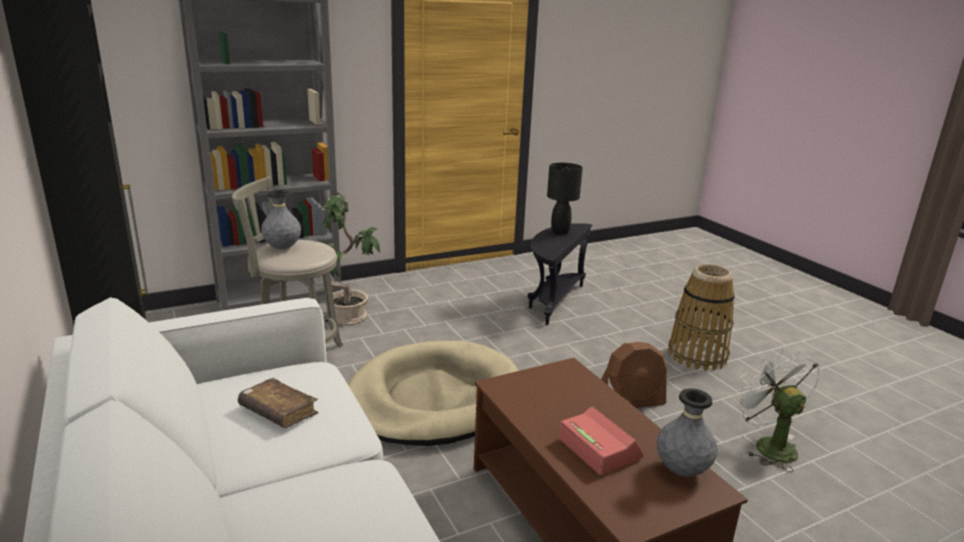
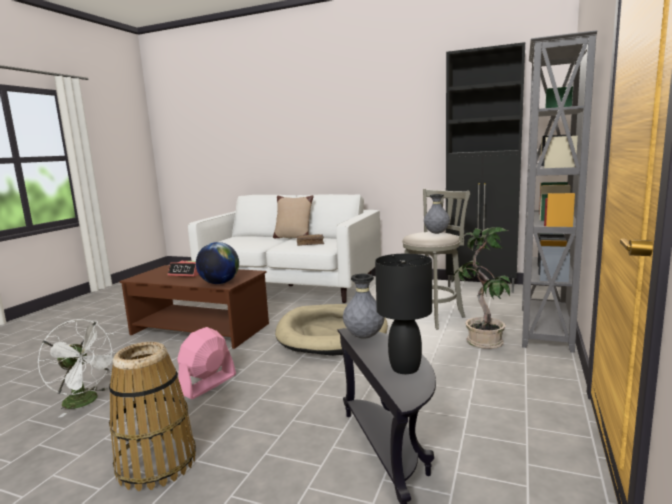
camera: 140 degrees right, 10 degrees down
brown fan [601,342,667,408] -> pink fan [177,327,236,399]
grey vase [657,388,718,477] -> grey vase moved to [343,274,385,339]
none -> globe [196,242,239,284]
none -> beige pillow [273,195,313,238]

